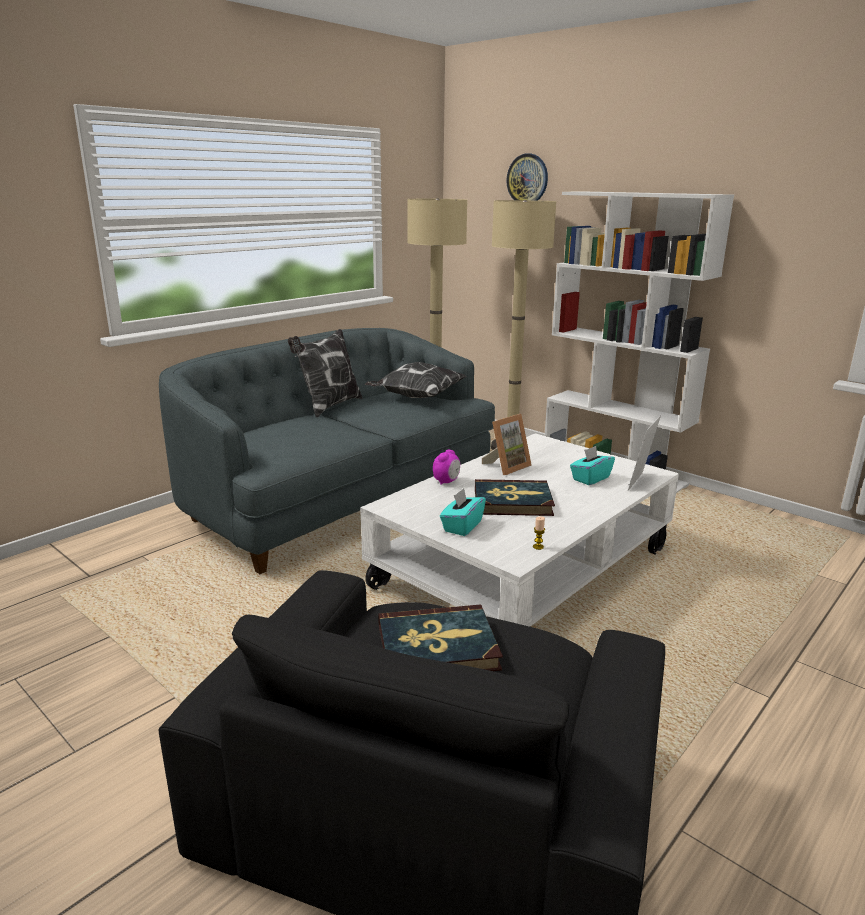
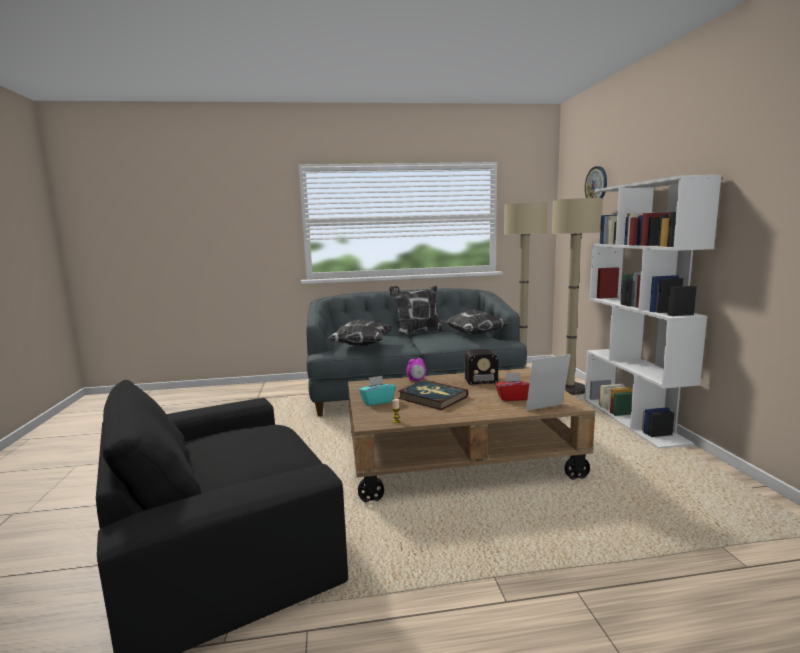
camera: 40 degrees right, 10 degrees down
white coffee table [360,433,679,627] -> brown coffee table [348,368,595,502]
book [378,604,503,671] -> none
picture frame [482,414,532,475] -> radio [447,349,498,386]
turquoise tissue box [570,446,615,485] -> red tissue box [495,373,529,401]
none -> pillow [327,319,394,346]

